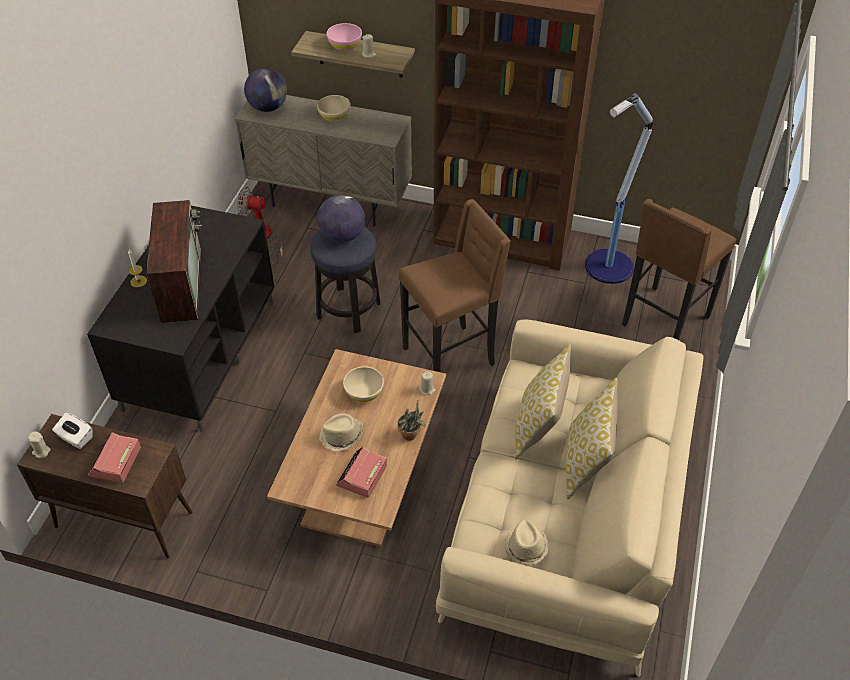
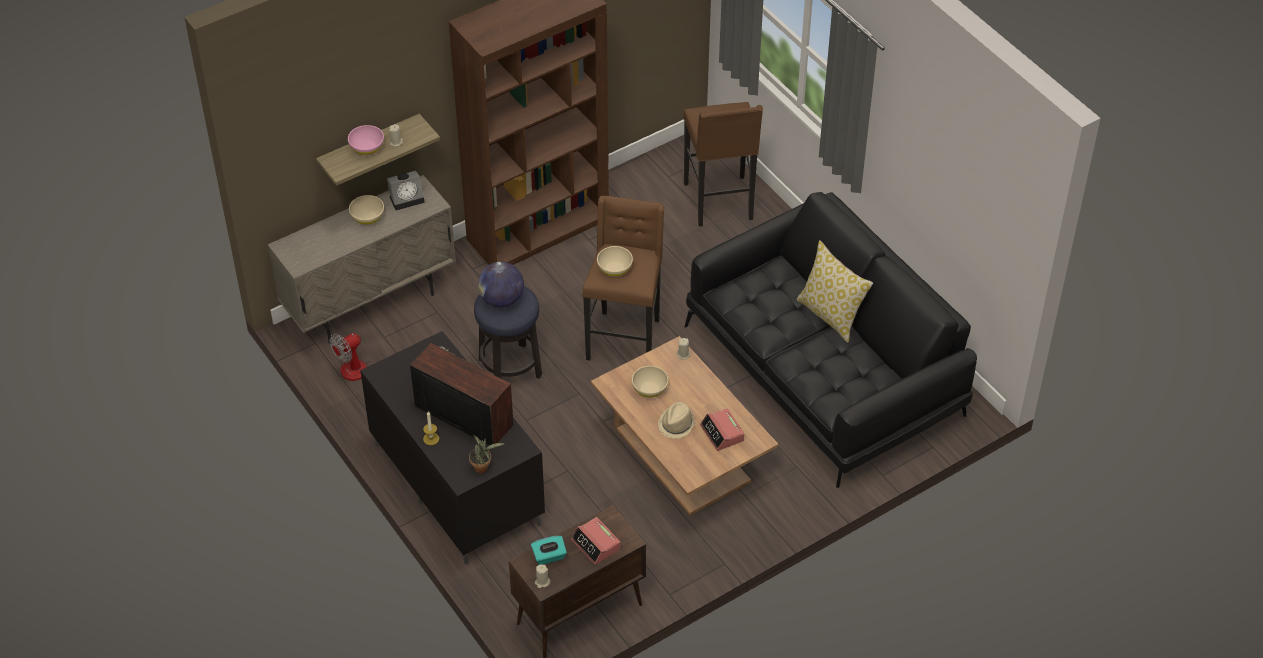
camera: 50 degrees left, 0 degrees up
white tissue box [52,413,93,449] -> turquoise tissue box [531,536,567,565]
globe [244,68,287,112] -> none
potted plant [397,400,426,441] -> potted plant moved to [469,435,504,473]
beige sofa [436,319,703,677] -> black sofa [685,192,977,488]
beige hat [505,519,548,565] -> none
pillow [515,345,571,459] -> none
floor lamp [585,93,653,284] -> none
none -> alarm clock [387,171,425,210]
none -> beige bowl [597,246,633,277]

